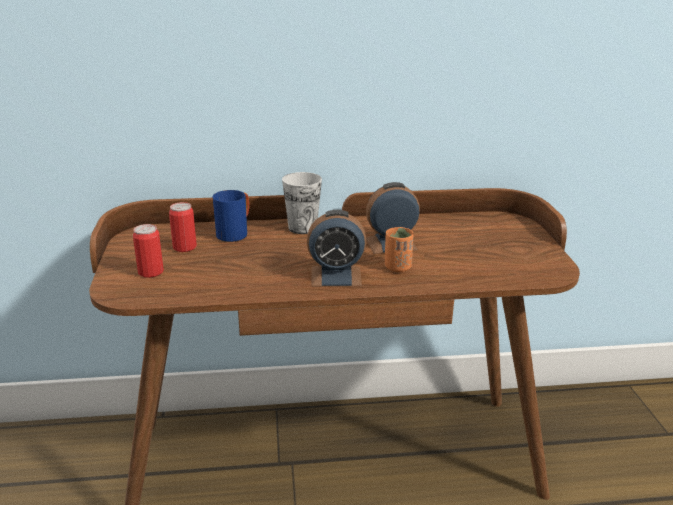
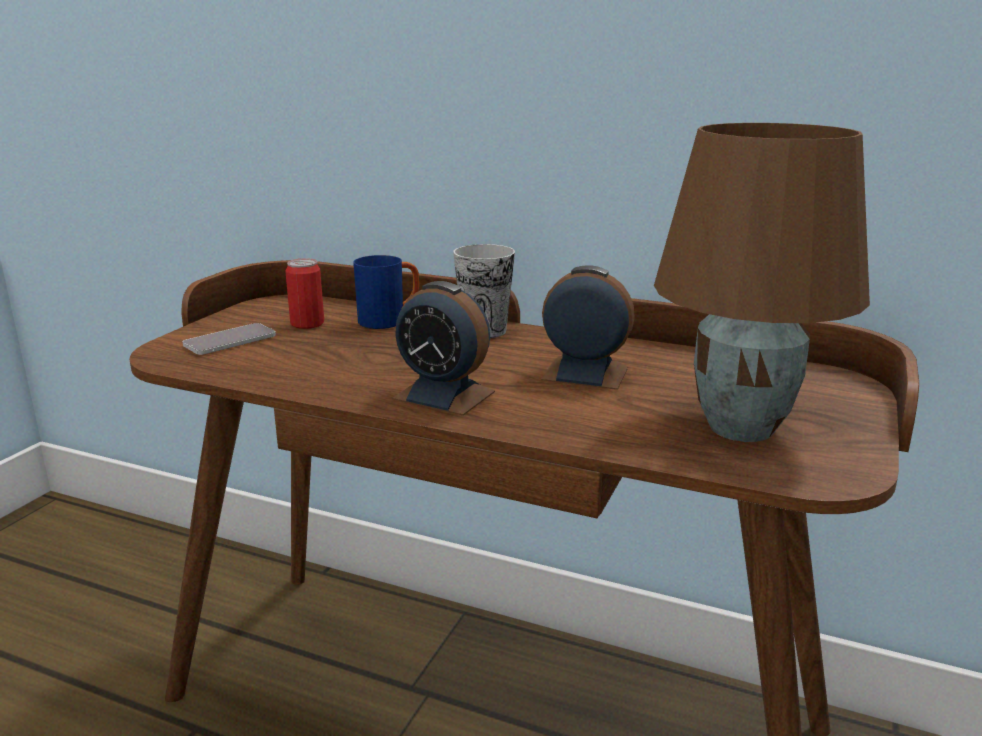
camera: 30 degrees right, 5 degrees down
can [133,224,164,278] -> phone [183,323,276,355]
orange cup [385,227,414,272] -> none
none -> brown table lamp [654,123,870,442]

